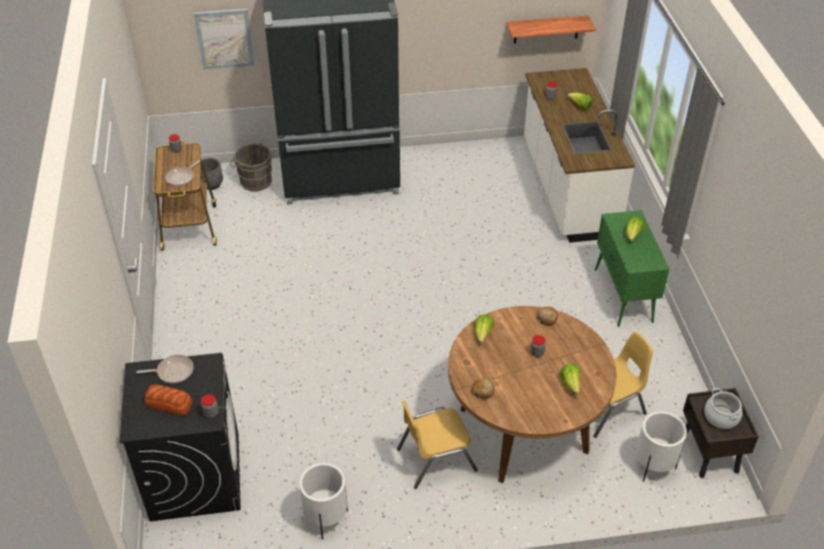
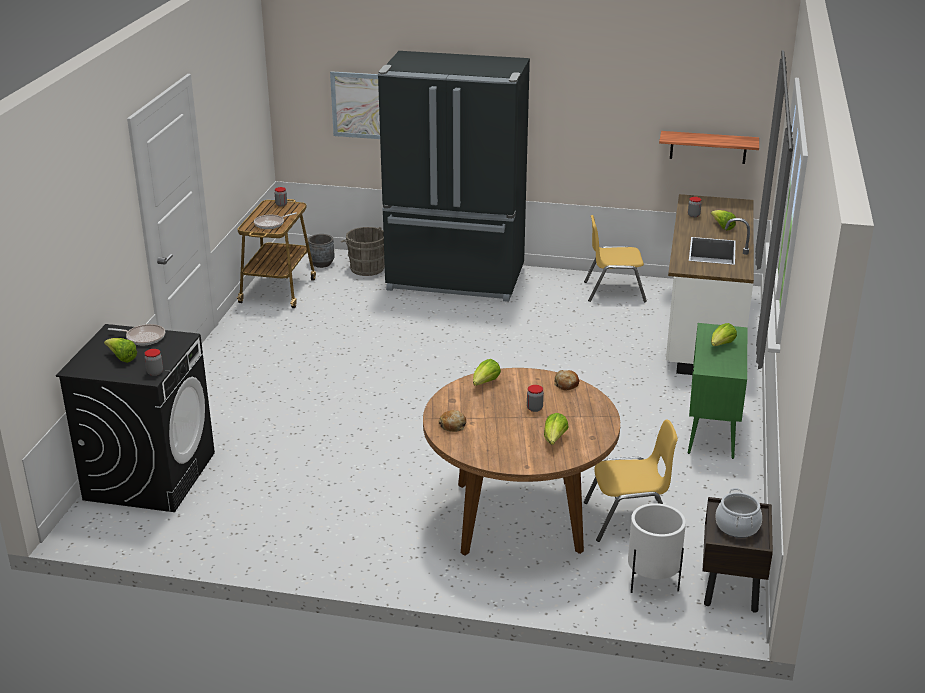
camera: 20 degrees right, 15 degrees down
bread [144,384,193,415] -> lettuce [104,338,137,363]
white planter [299,463,348,540] -> none
yellow chair [397,401,478,489] -> yellow chair moved to [584,215,647,302]

